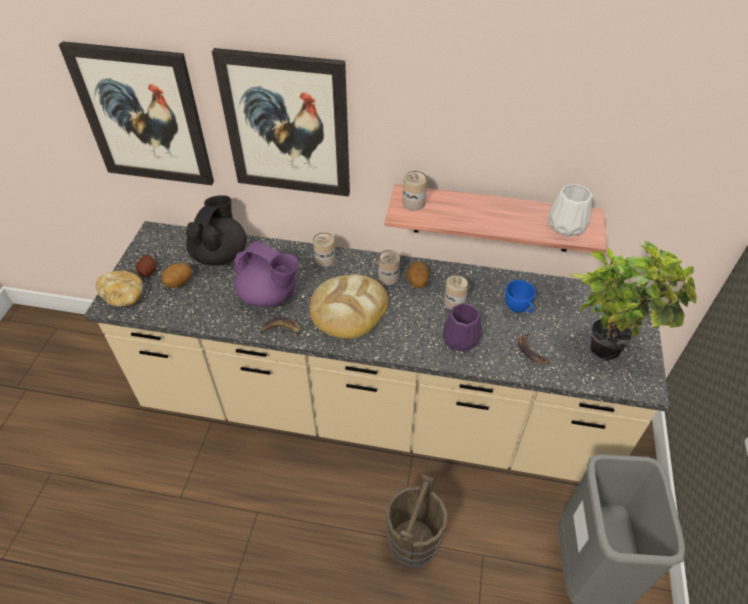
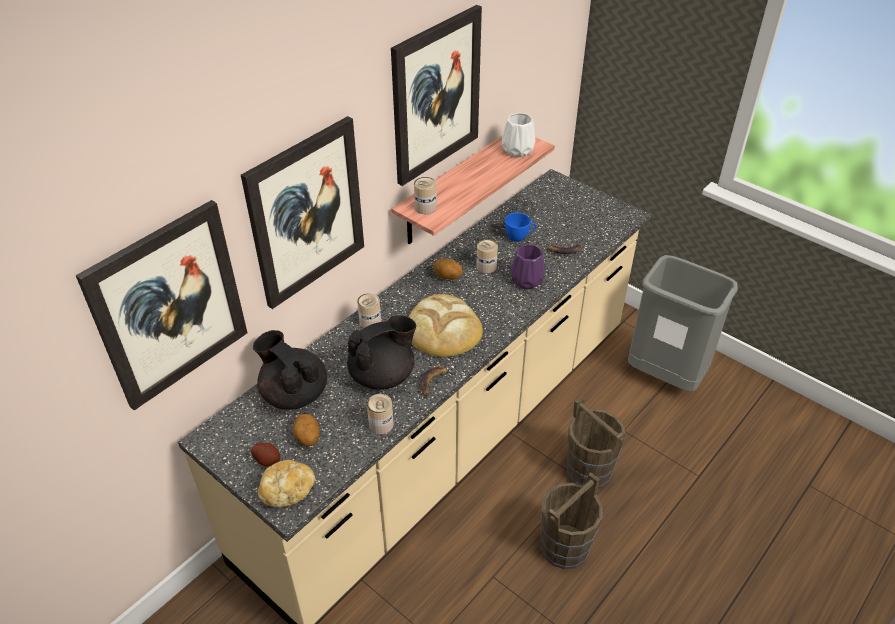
camera: 60 degrees left, 5 degrees down
purple teapot [234,241,299,307] -> black teapot [347,315,416,390]
can [378,250,400,285] -> can moved to [367,394,394,434]
potted plant [570,241,697,361] -> none
none -> picture [391,5,482,186]
none -> brown bucket [541,472,603,569]

